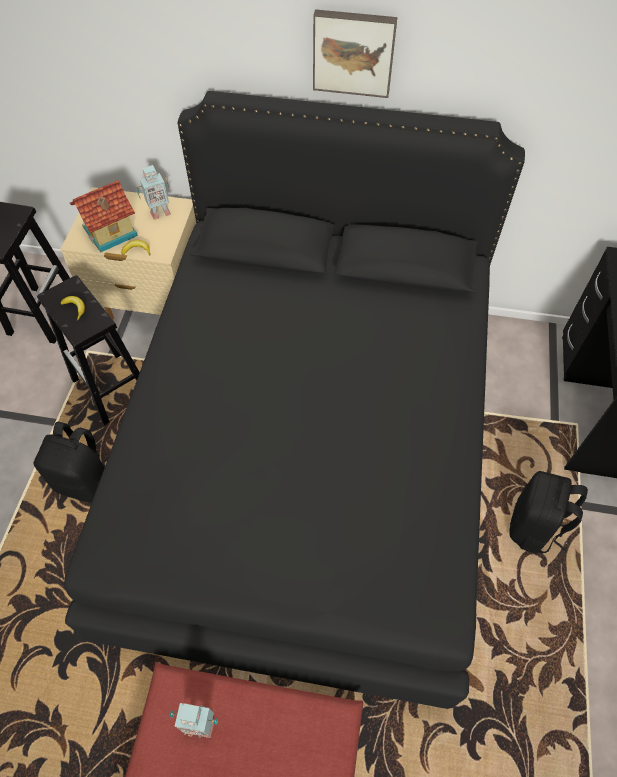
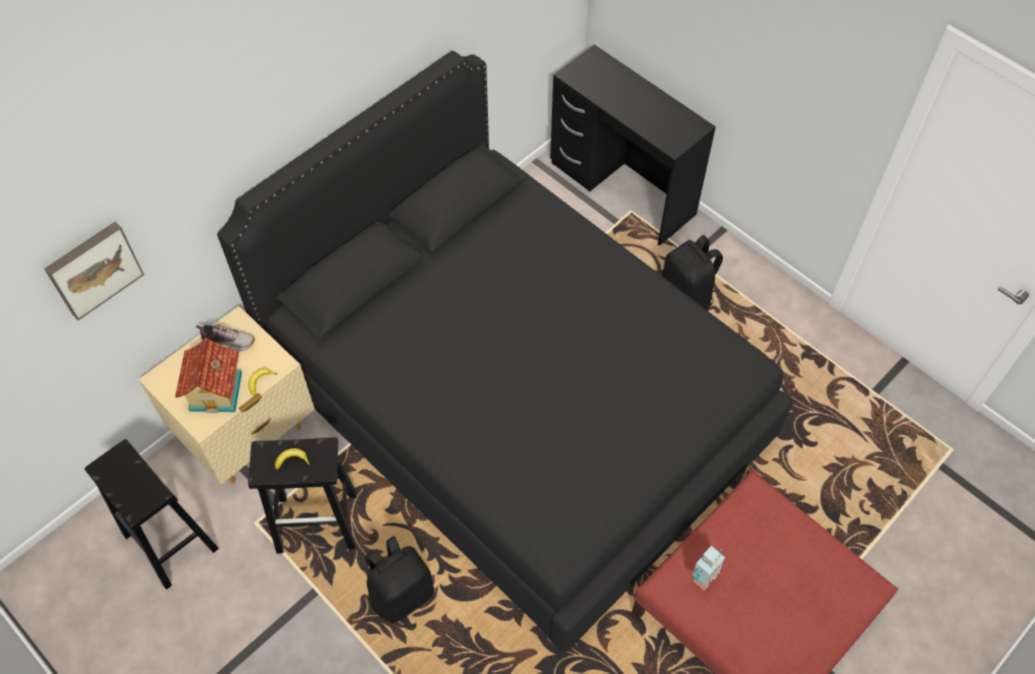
camera: 55 degrees left, 0 degrees up
toy robot [137,165,171,220] -> shoe [196,324,255,351]
picture [313,9,397,98] -> picture moved to [44,222,144,321]

